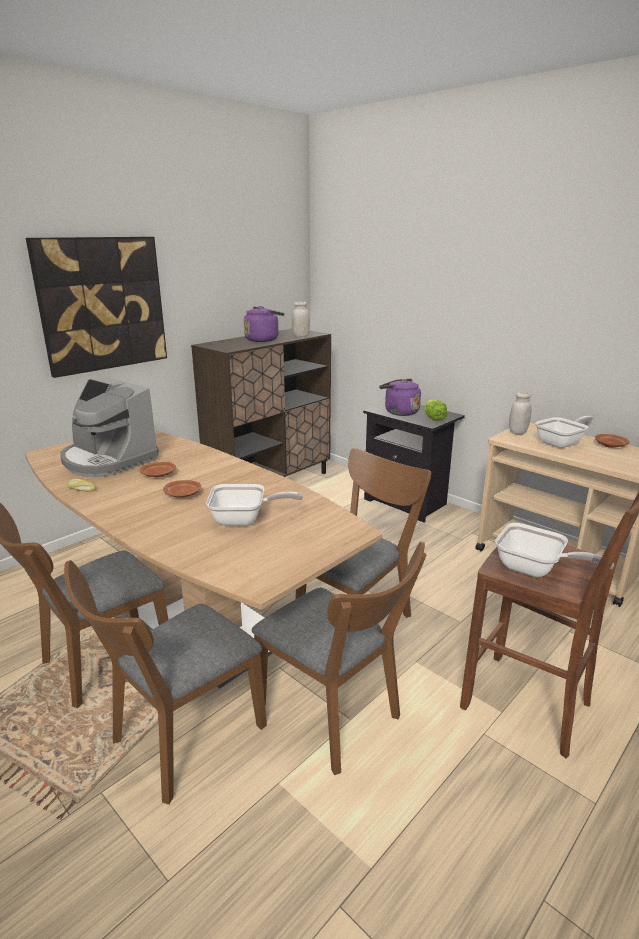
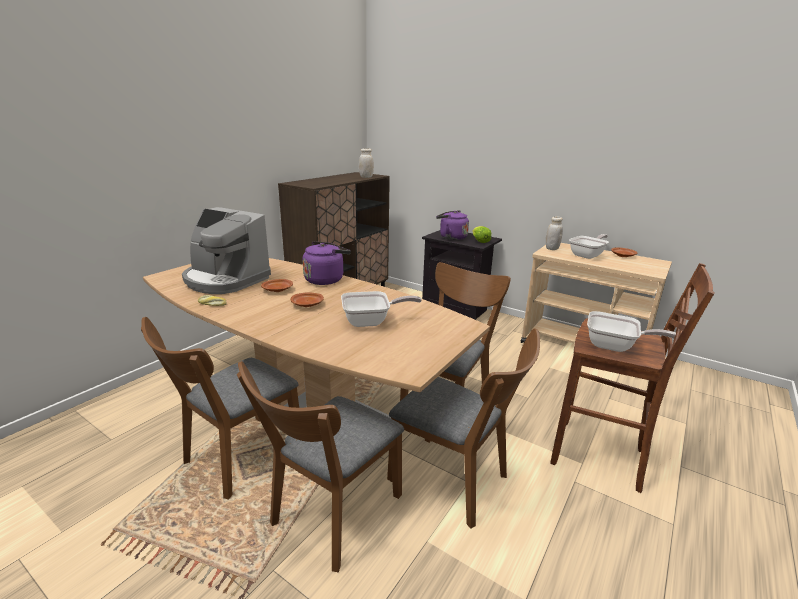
camera: 10 degrees left, 0 degrees up
picture [26,237,167,378] -> none
purple kettle [244,306,284,342] -> purple kettle moved to [303,242,351,285]

